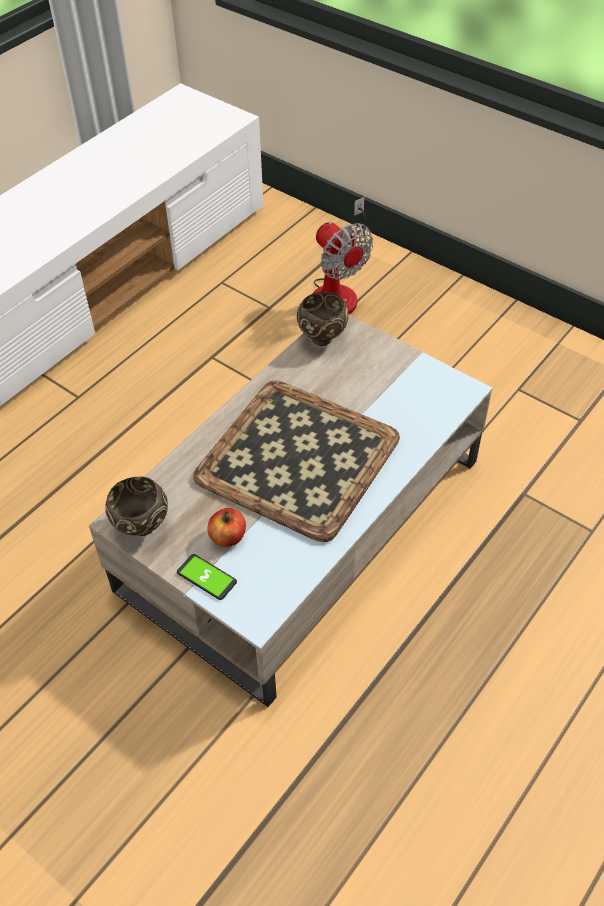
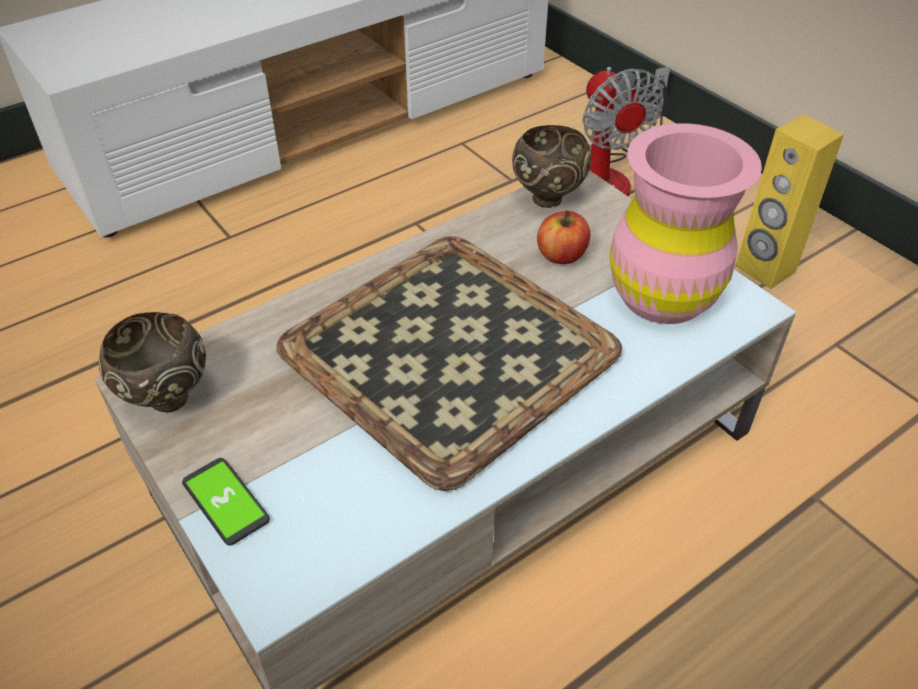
camera: 15 degrees right, 5 degrees down
apple [207,508,246,547] -> apple moved to [537,210,590,264]
none -> pink vase [609,123,762,324]
none -> yellow speaker [735,114,844,289]

